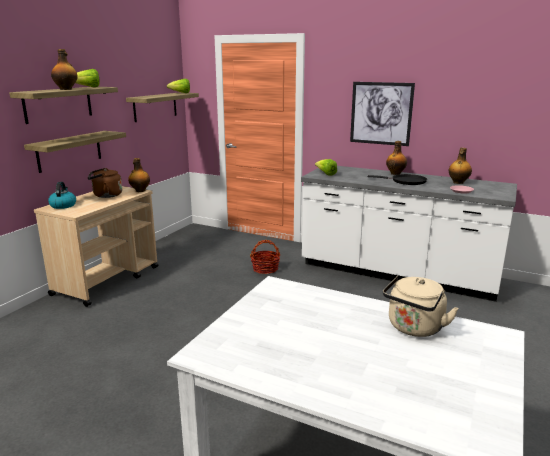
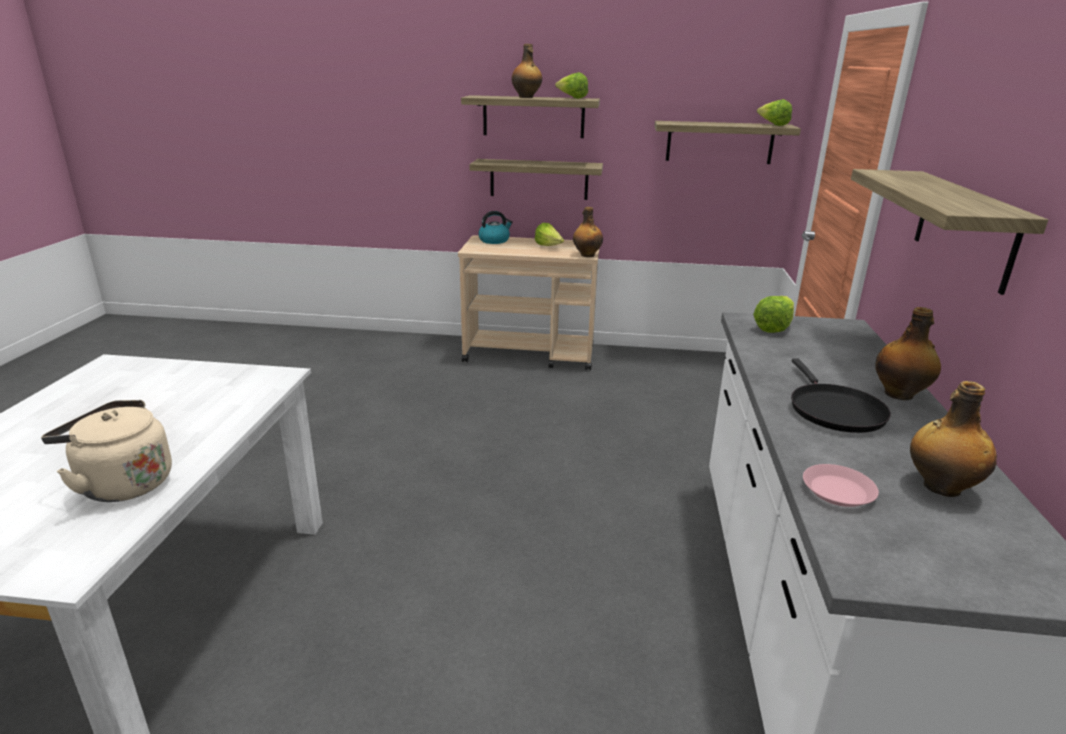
camera: 70 degrees right, 5 degrees up
brown kettle [88,168,122,198] -> lettuce [535,223,564,246]
basket [250,240,280,274] -> none
picture [350,82,415,146] -> shelf [851,169,1048,295]

